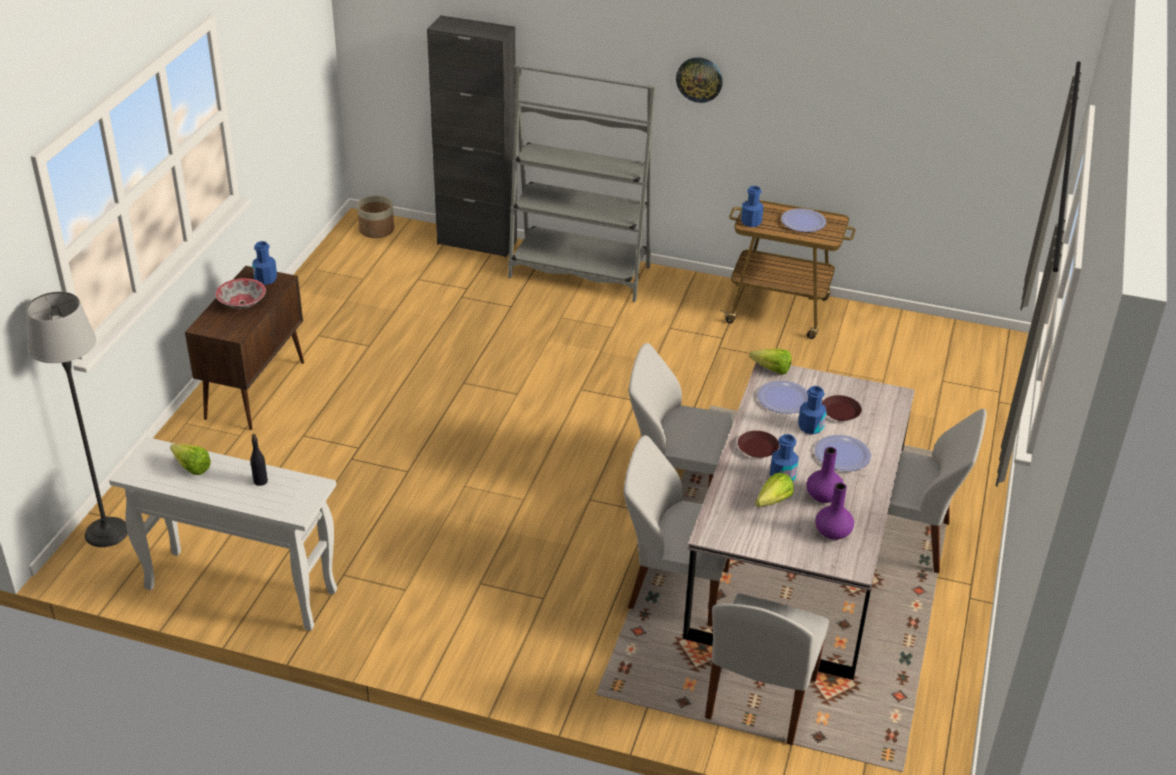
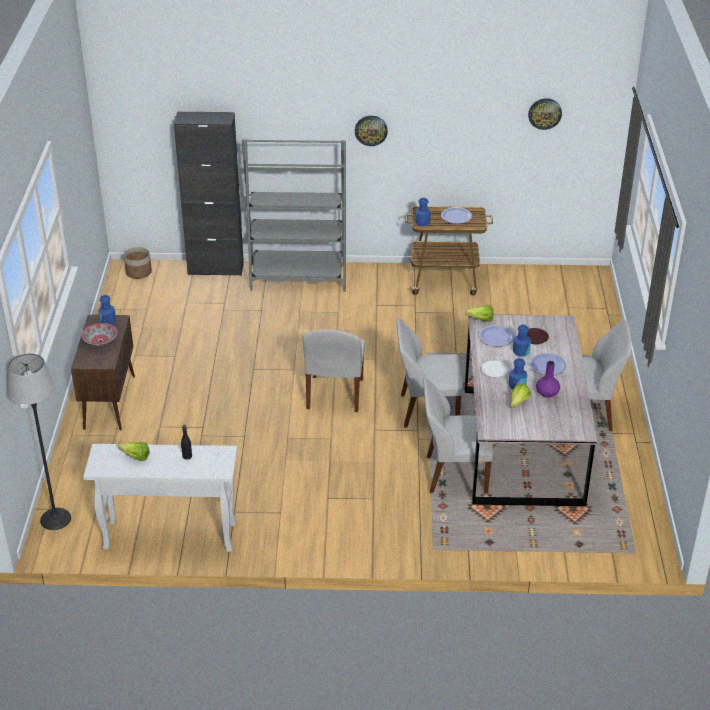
camera: 15 degrees left, 0 degrees up
white chair [705,593,829,745] -> white chair moved to [302,329,365,412]
brown plate [738,431,779,458] -> white plate [481,360,508,378]
purple vase [815,483,854,540] -> none
none -> wall clock [528,99,562,130]

